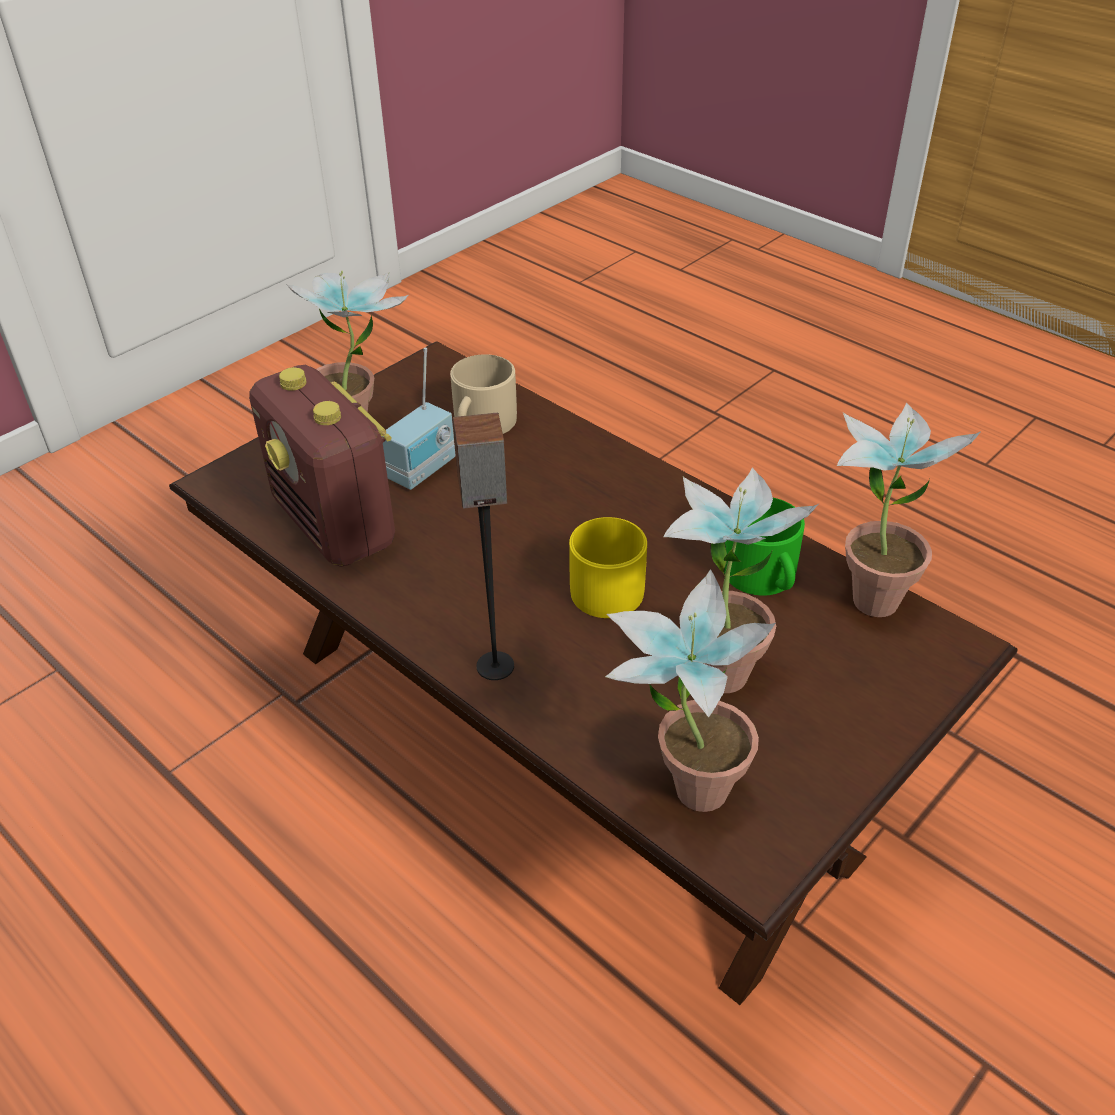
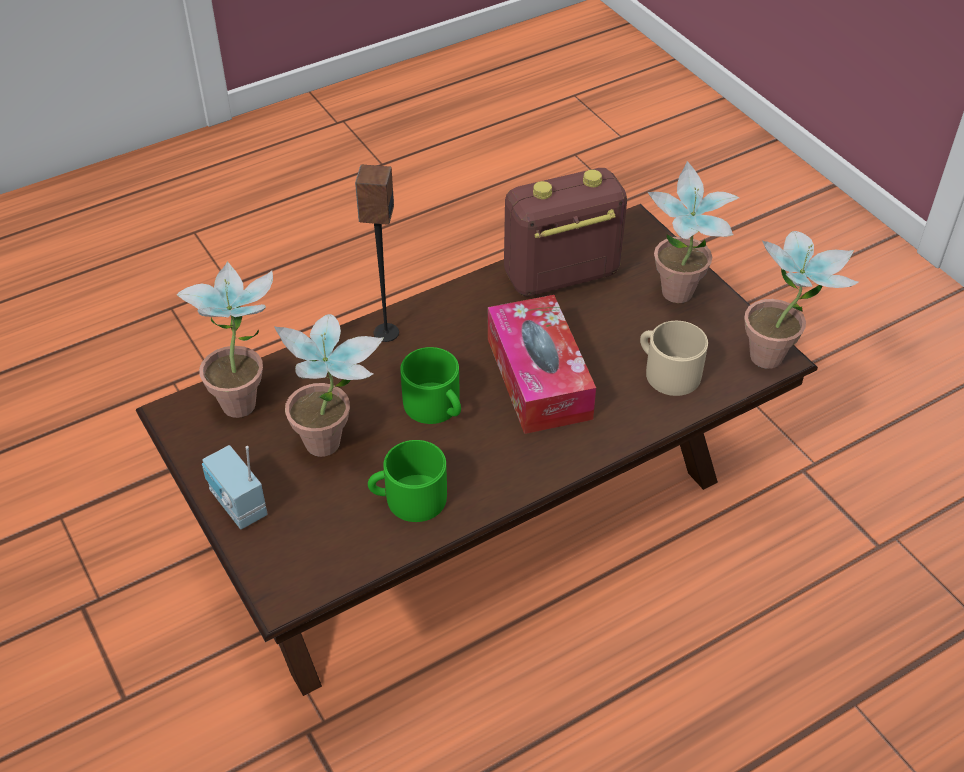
camera: 105 degrees right, 5 degrees up
radio [381,348,455,490] -> radio moved to [202,445,268,529]
yellow mug [569,517,647,618] -> green mug [400,347,461,424]
potted plant [837,403,980,617] -> potted plant moved to [744,231,860,369]
none -> tissue box [488,295,596,434]

